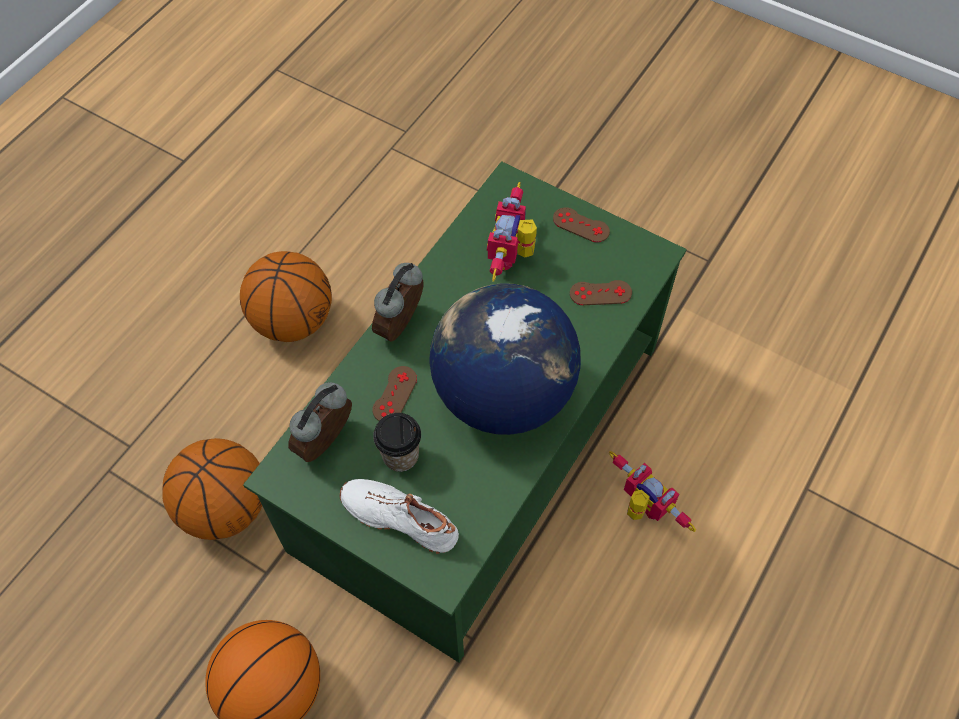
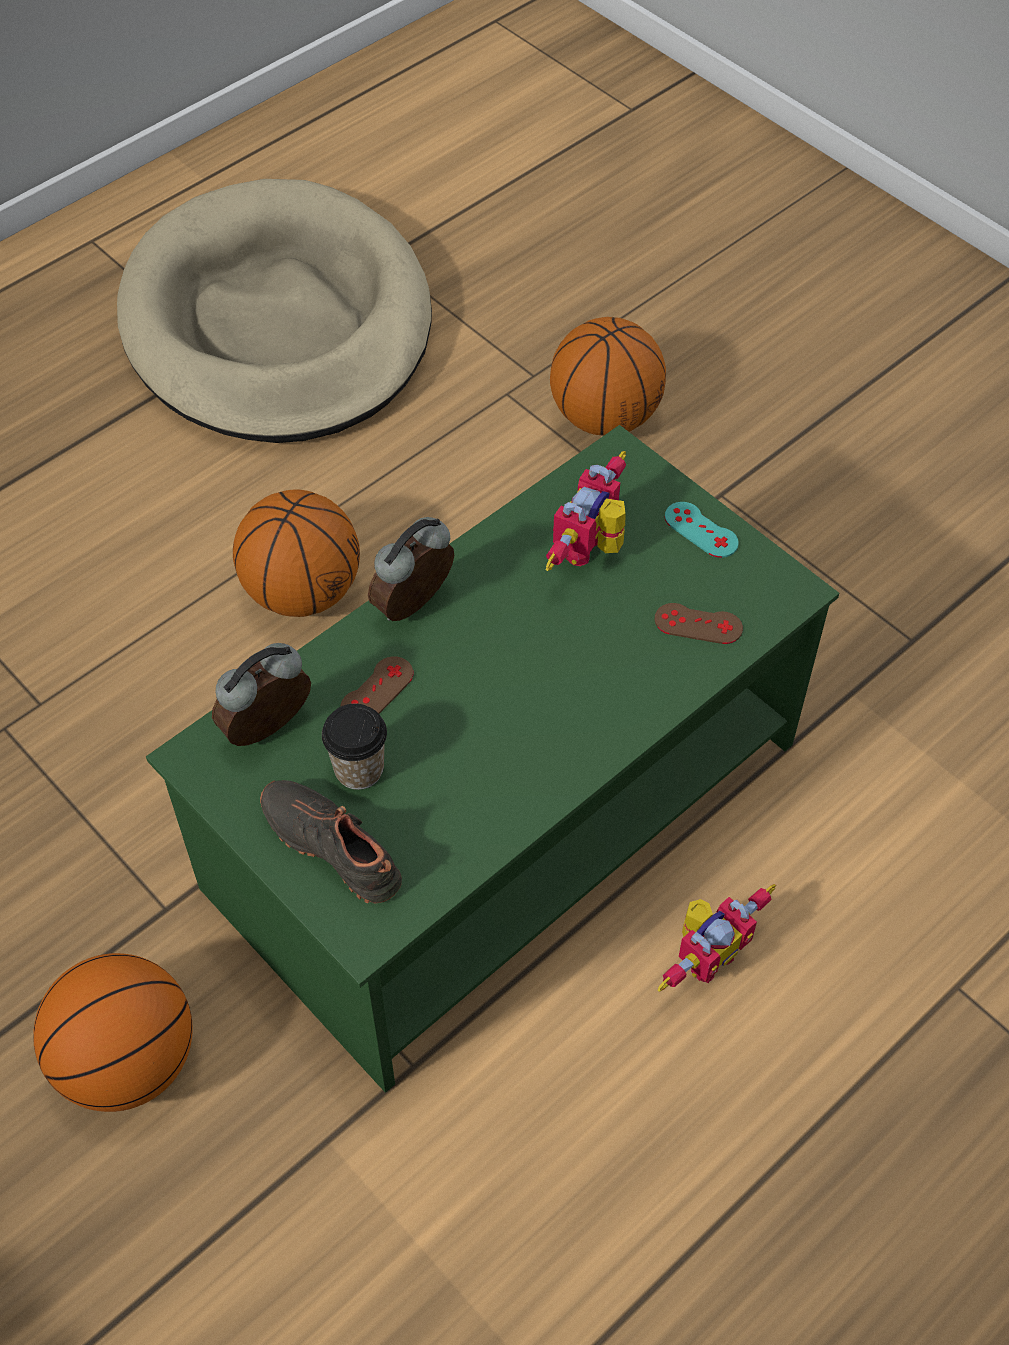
camera: 15 degrees right, 5 degrees down
basketball [162,438,262,540] -> basketball moved to [550,317,666,436]
white shoe [339,479,459,554] -> black shoe [260,780,402,904]
globe [429,283,581,435] -> none
brown game controller [553,207,610,242] -> turquoise game controller [665,502,739,558]
toy robot [609,451,696,532] -> toy robot turned 75 degrees clockwise [658,884,776,992]
none -> beige dog bed [117,179,432,443]

